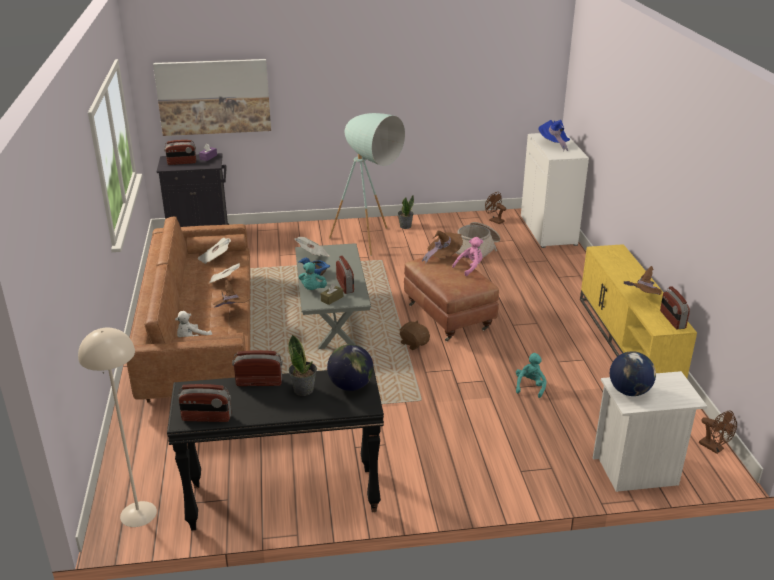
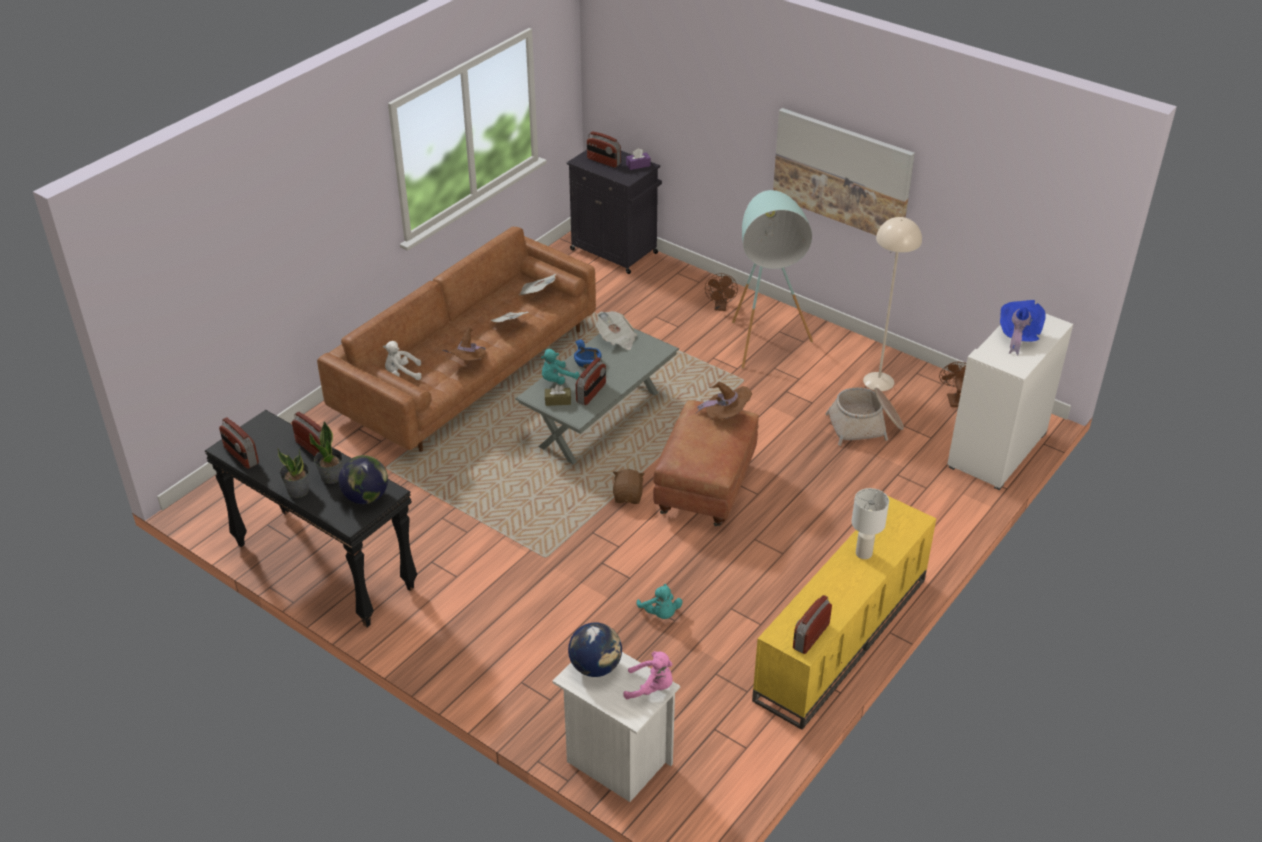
camera: 45 degrees right, 10 degrees up
beige floor lamp [78,328,157,527] -> beige floor lamp moved to [863,217,922,391]
picture [153,59,271,136] -> picture moved to [773,108,915,236]
potted plant [398,195,414,229] -> potted plant moved to [277,448,309,498]
pink plush toy [452,237,483,276] -> pink plush toy moved to [623,651,673,699]
turquoise plush toy [516,353,547,398] -> turquoise plush toy turned 90 degrees clockwise [636,584,683,619]
brown hat [624,266,662,295] -> none
brown fan [699,411,737,454] -> brown fan moved to [705,273,738,311]
none -> white table lamp [852,488,889,559]

